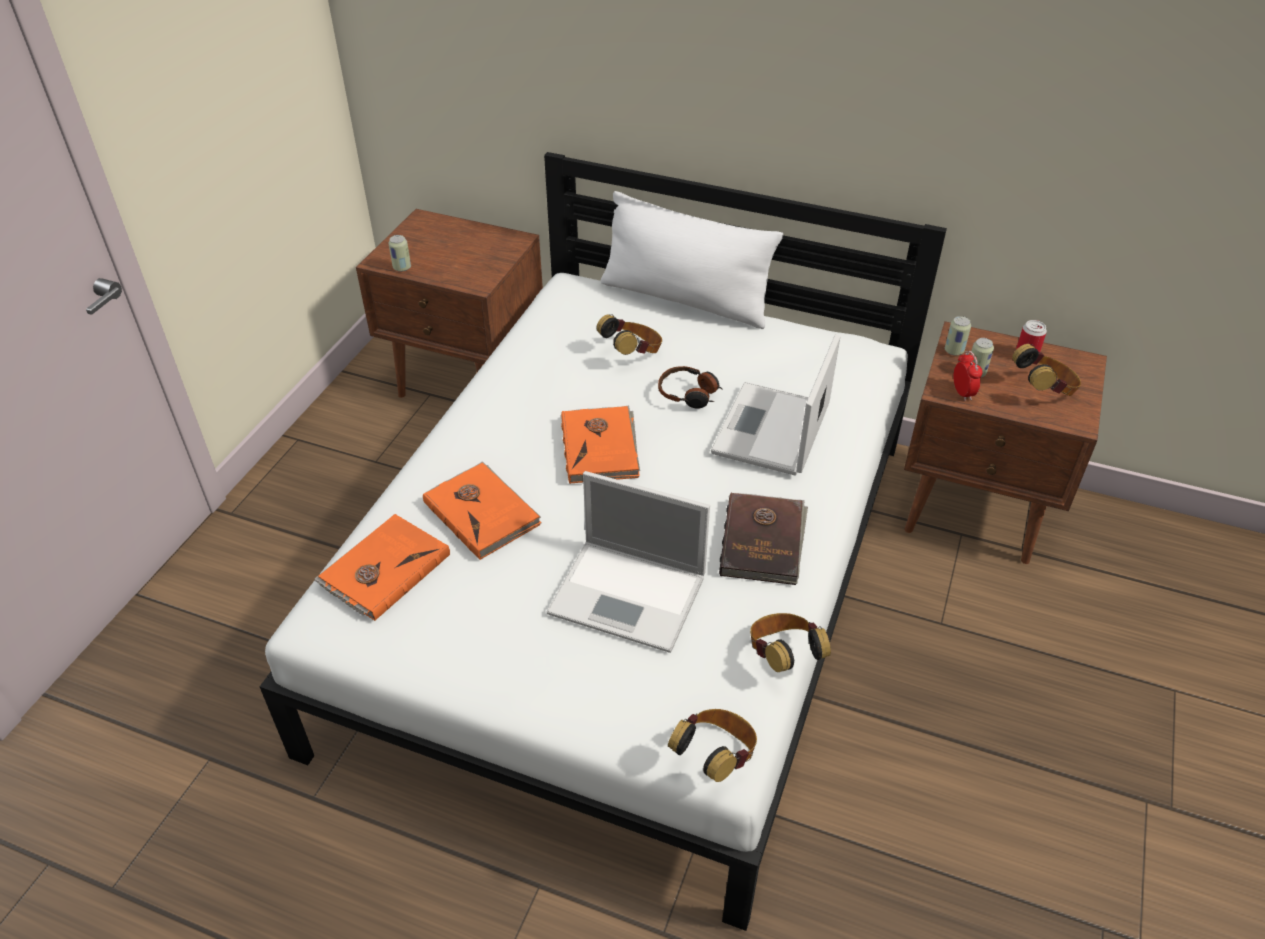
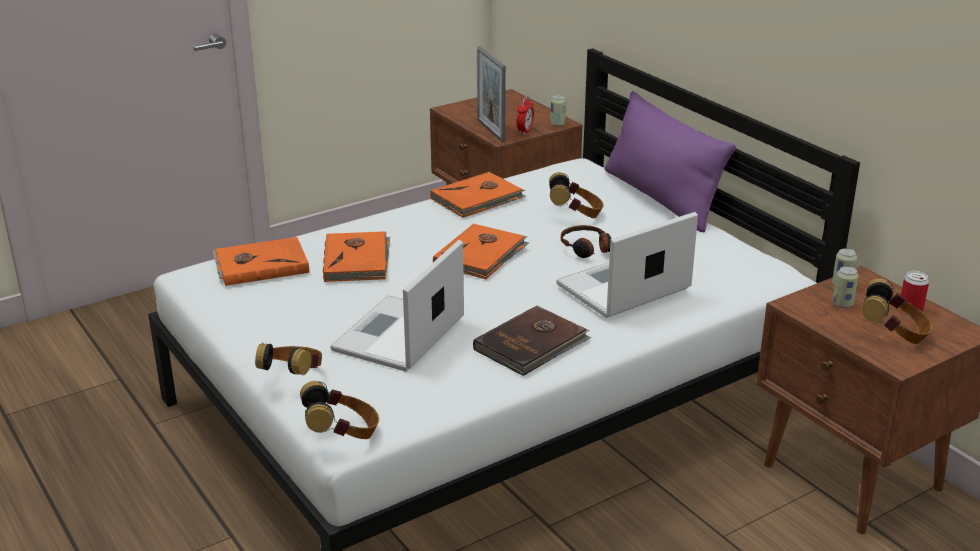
camera: 35 degrees right, 15 degrees down
can [388,235,411,272] -> can moved to [550,95,566,126]
laptop [547,471,710,653] -> laptop turned 60 degrees clockwise [330,240,464,372]
white pillow [601,191,783,329] -> purple pillow [604,91,736,233]
headphones [750,613,831,672] -> headphones moved to [255,343,322,375]
alarm clock [953,351,983,401] -> alarm clock moved to [517,96,534,135]
none -> orange book [430,172,526,218]
none -> picture frame [477,46,506,142]

